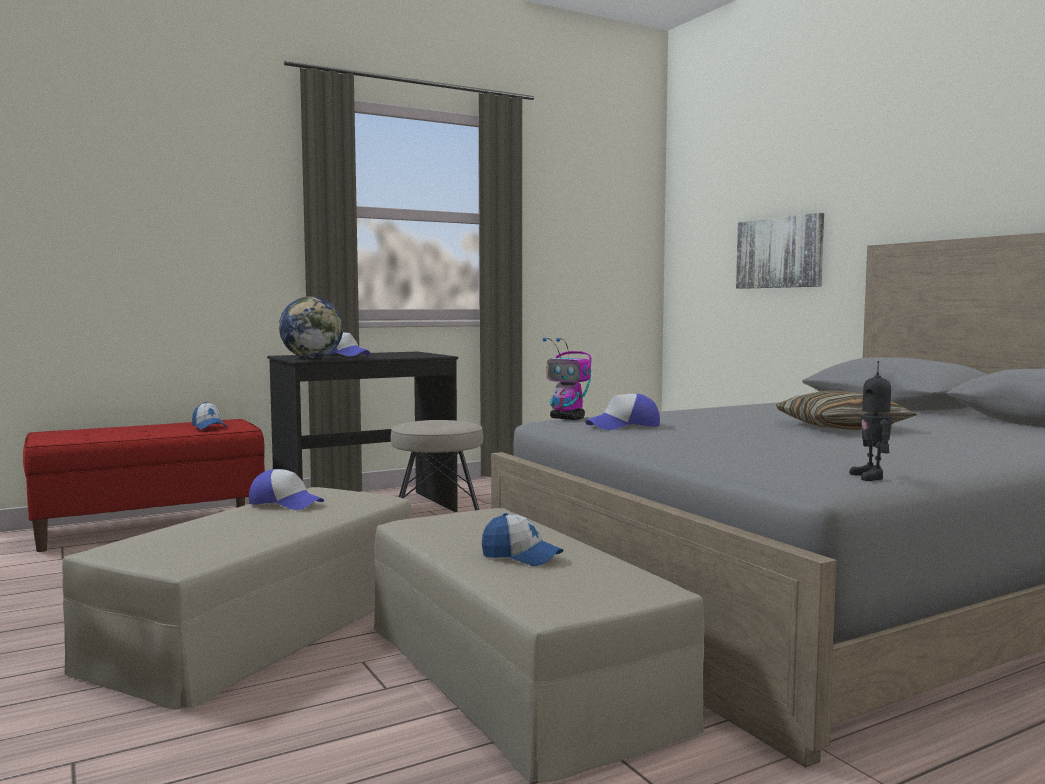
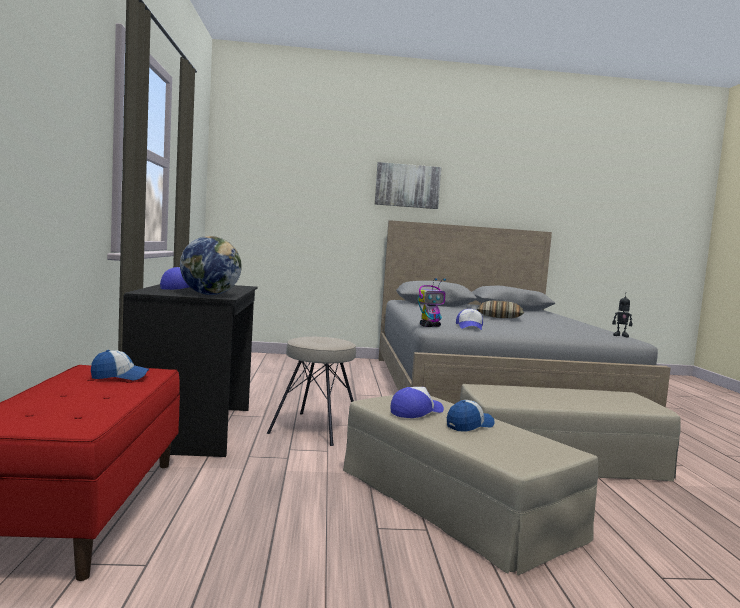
camera: 65 degrees left, 0 degrees up
cap [482,513,563,566] -> cap moved to [447,400,495,432]
picture [736,213,824,289] -> picture moved to [375,162,442,209]

